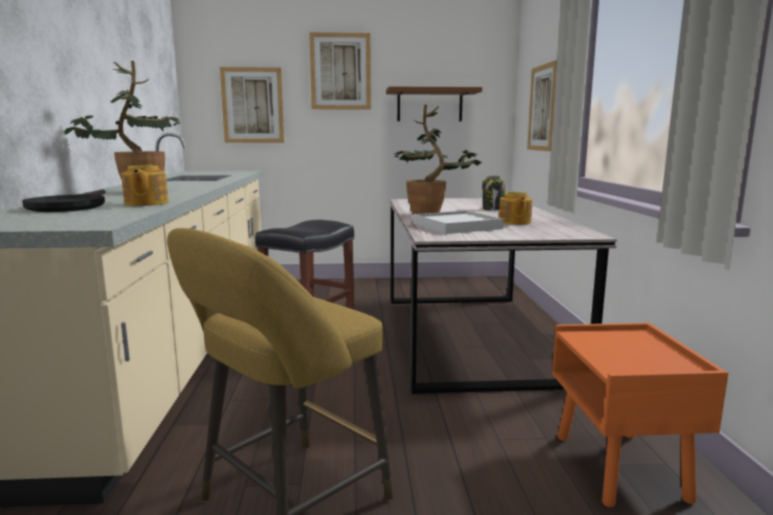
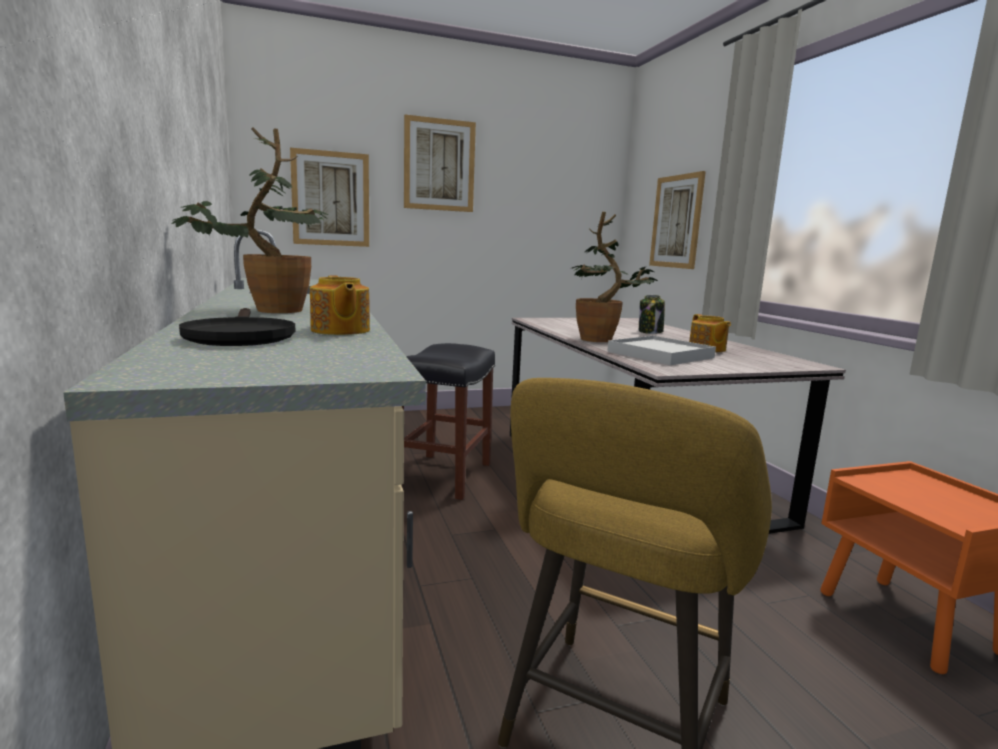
camera: 15 degrees left, 0 degrees up
brown shelf [386,87,482,121] -> none

